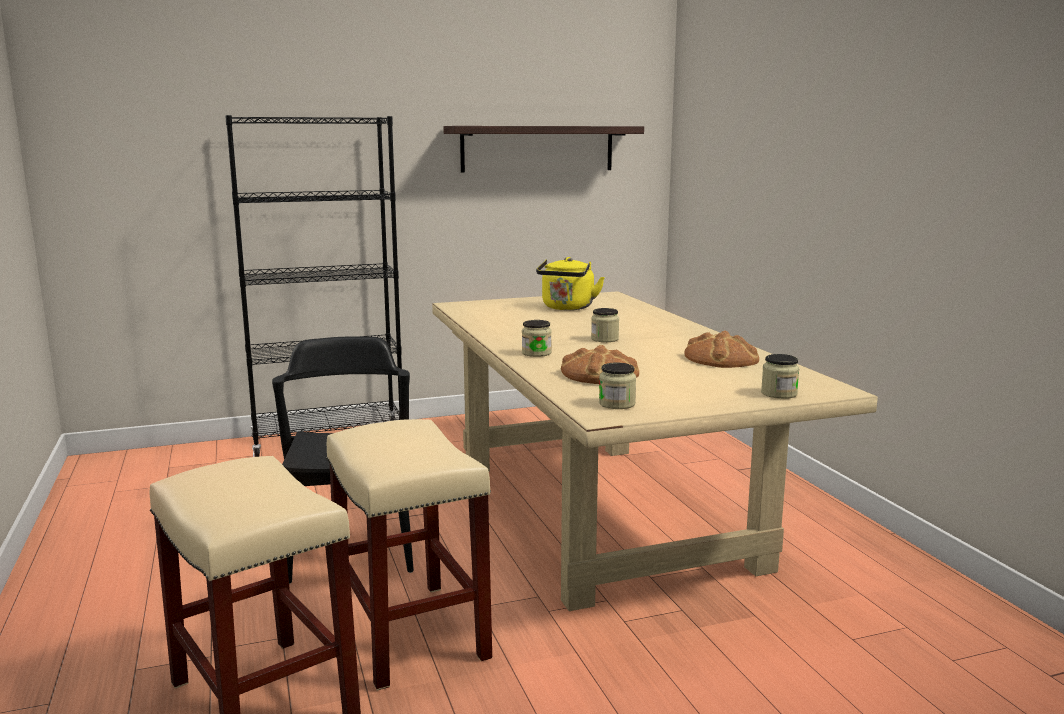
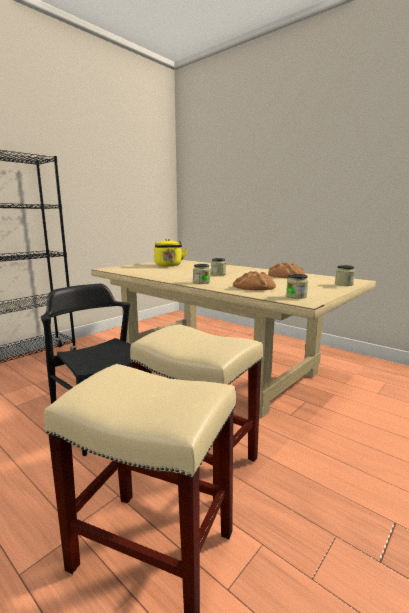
camera: 30 degrees left, 0 degrees up
shelf [443,126,644,172] -> none

